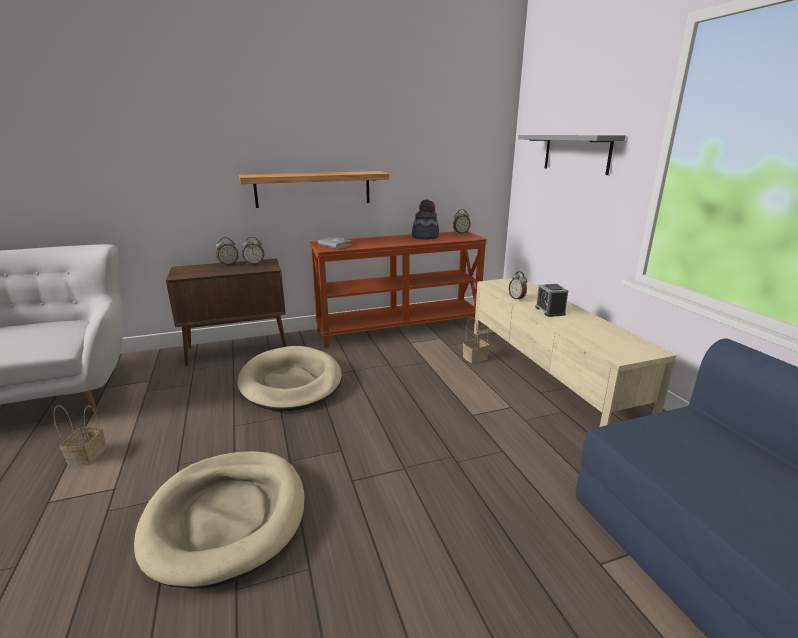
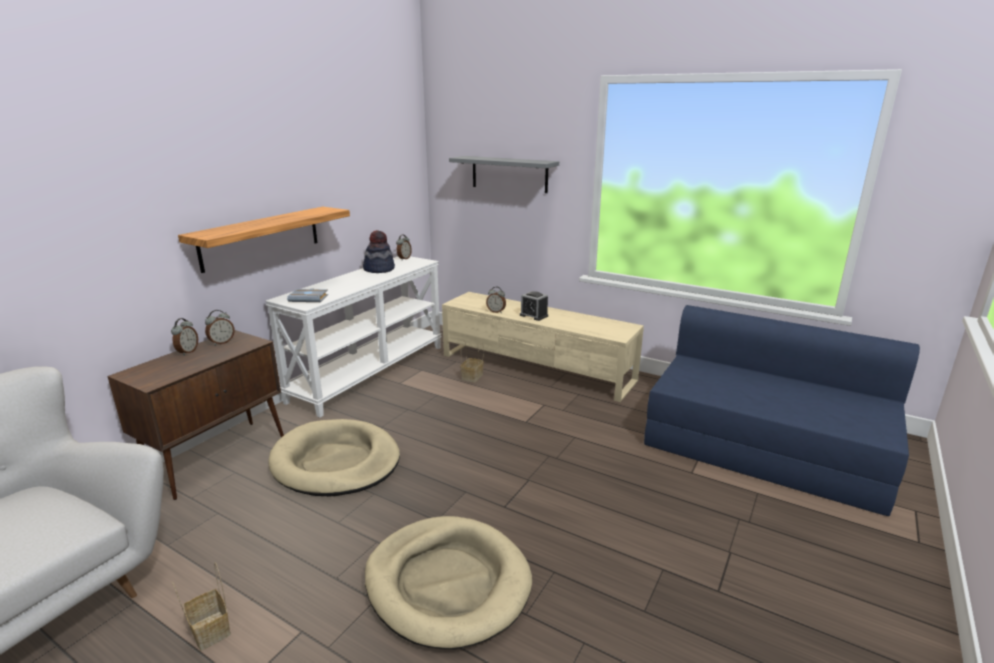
camera: 40 degrees left, 0 degrees up
brown console table [309,231,487,348] -> white console table [265,256,442,418]

